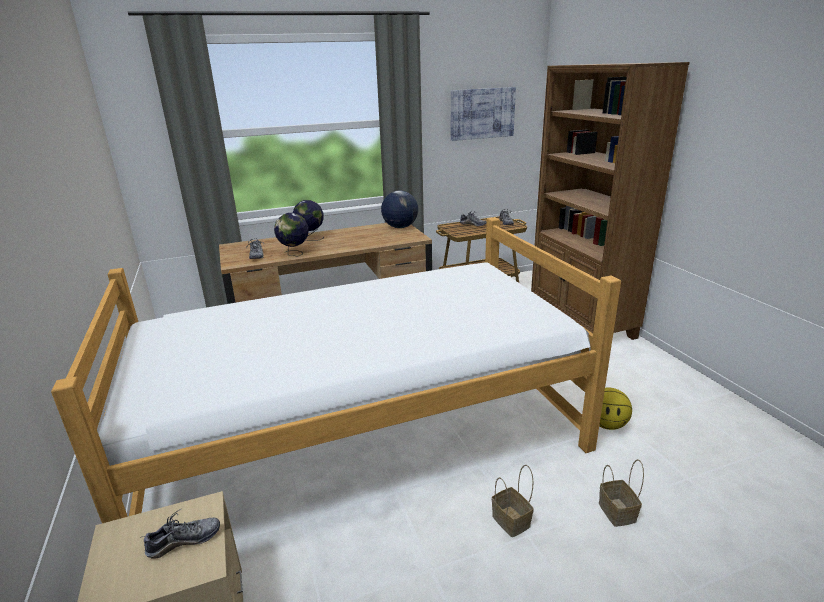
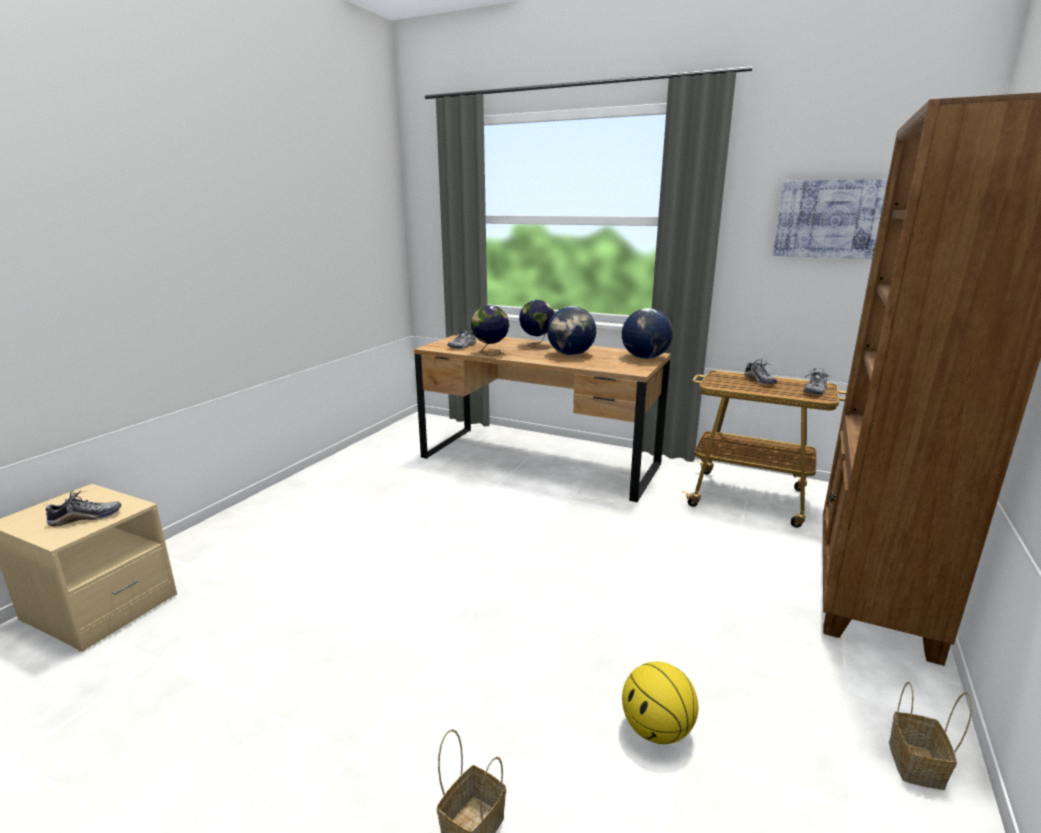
camera: 45 degrees right, 5 degrees down
bed [51,217,621,523] -> none
shoe [140,509,220,559] -> shoe turned 45 degrees counterclockwise [46,491,121,526]
basket [492,465,534,537] -> basket moved to [889,682,972,790]
none -> globe [547,306,596,356]

